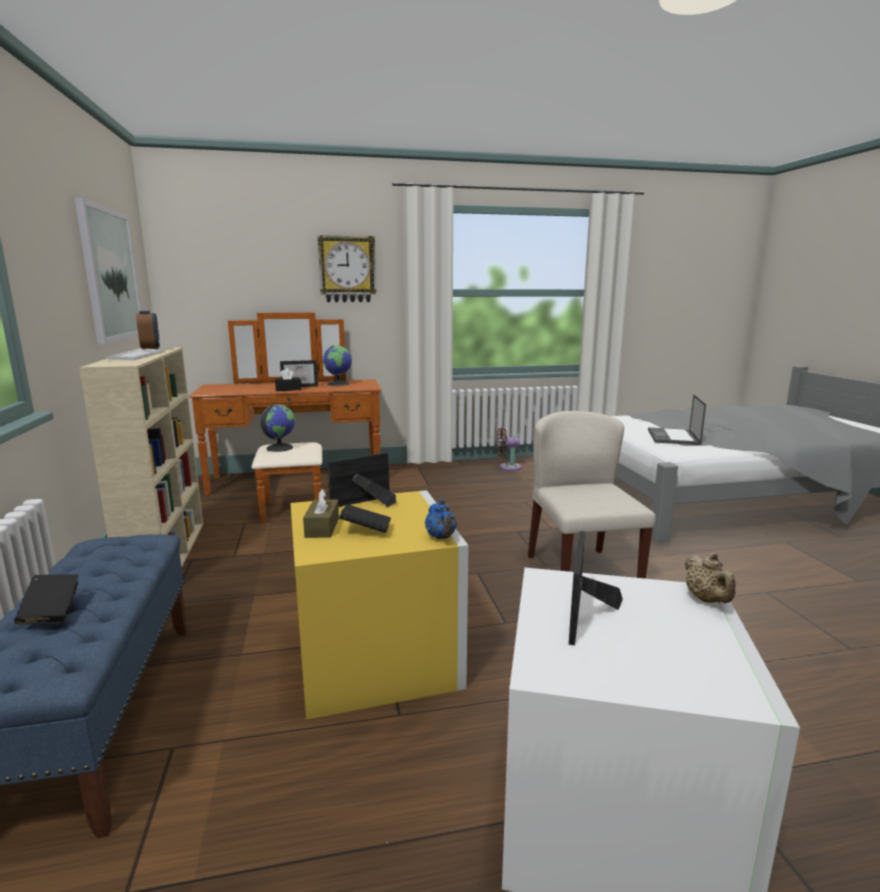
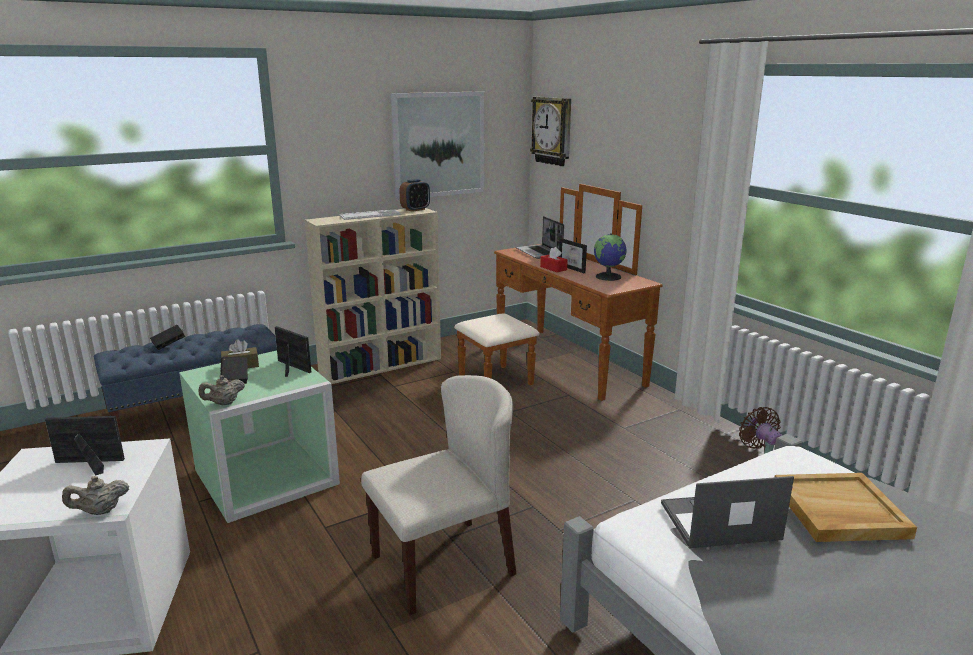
camera: 70 degrees right, 5 degrees up
globe [261,404,295,452] -> none
black tissue box [275,368,302,391] -> red tissue box [540,247,568,272]
yellow storage box [290,490,469,720] -> green storage box [179,351,340,523]
wall clock [318,235,377,302] -> wall clock moved to [530,97,571,166]
blue teapot [425,499,457,539] -> beige teapot [199,375,245,405]
none -> laptop [516,216,564,259]
none -> beige tray [775,473,917,542]

